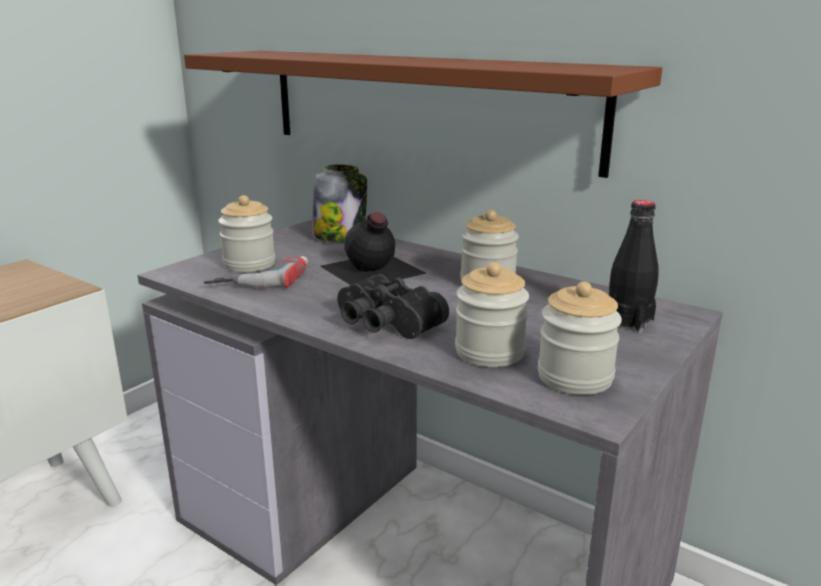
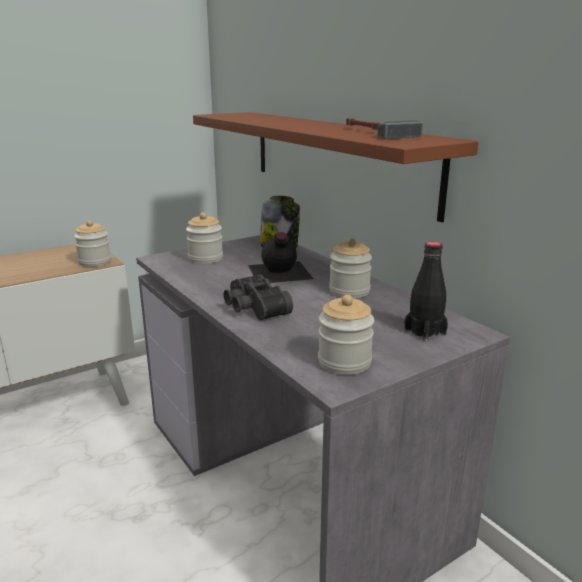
camera: 20 degrees right, 0 degrees up
power drill [204,256,308,288] -> none
jar [455,262,529,367] -> jar moved to [74,220,111,267]
none -> hammer [346,118,423,139]

